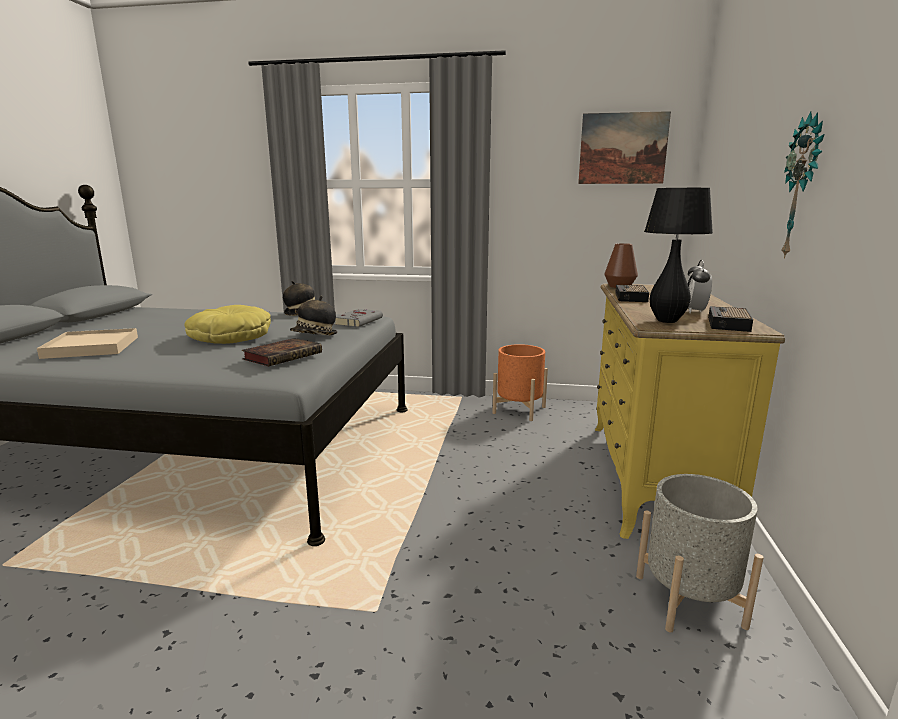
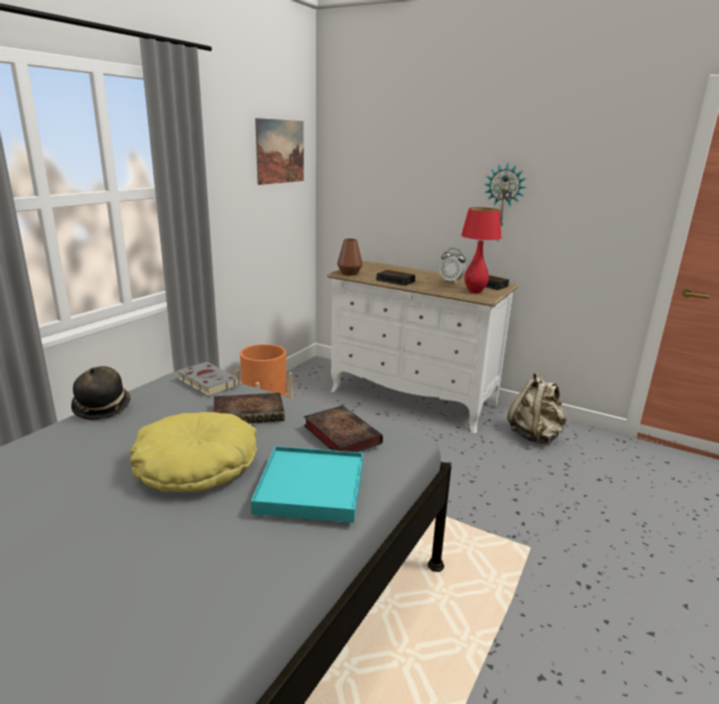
camera: 70 degrees left, 5 degrees up
beige tray [37,328,138,359] -> none
hat [290,296,337,335] -> book [213,393,285,423]
yellow dresser [595,283,785,539] -> white dresser [327,261,518,433]
grey planter [636,474,764,633] -> beige backpack [507,372,567,444]
black table lamp [644,188,713,323] -> red table lamp [461,207,502,293]
none -> turquoise tray [251,446,363,523]

